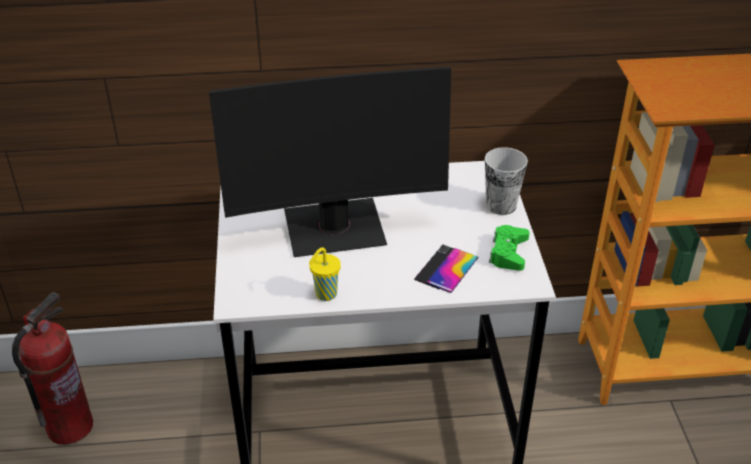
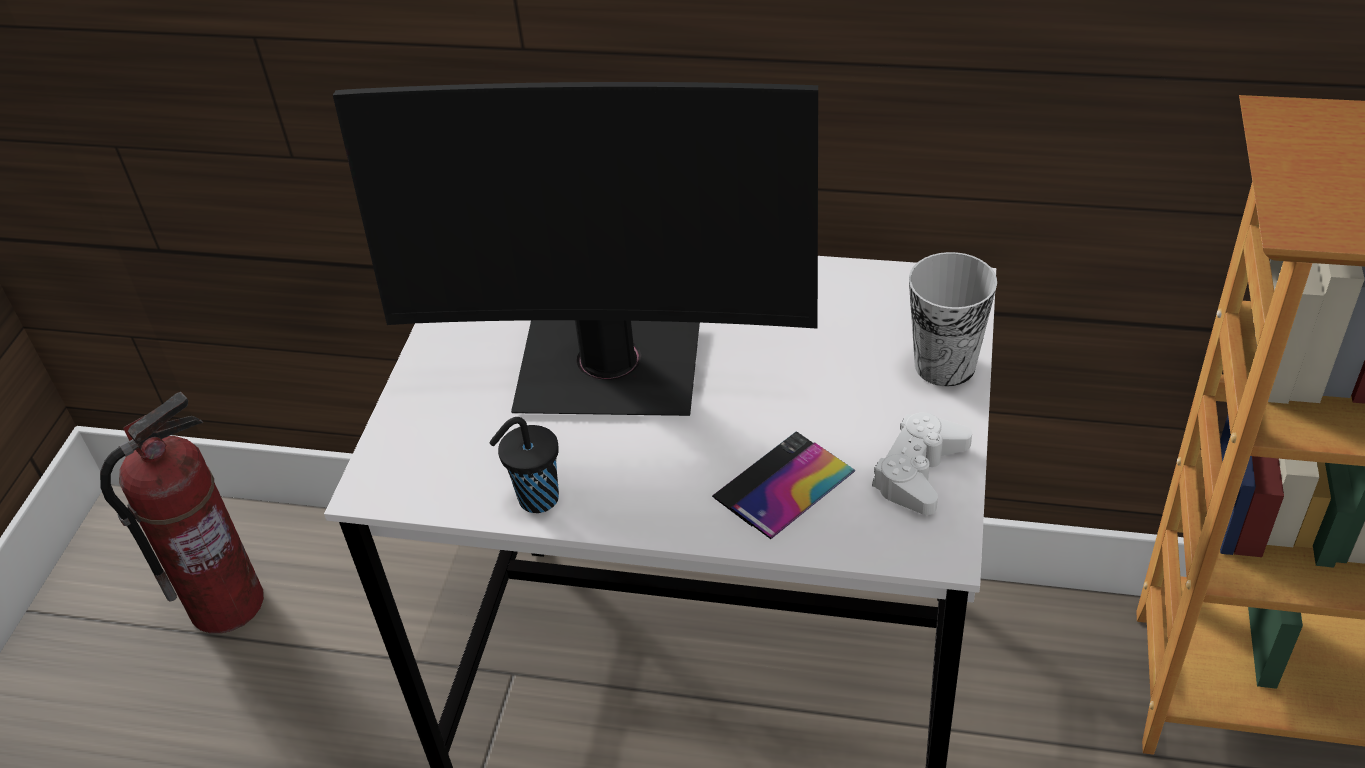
camera: 20 degrees right, 5 degrees up
yellow cup [309,247,341,301] -> black cup [489,417,559,513]
green game controller [489,225,530,271] -> white game controller [872,412,972,515]

